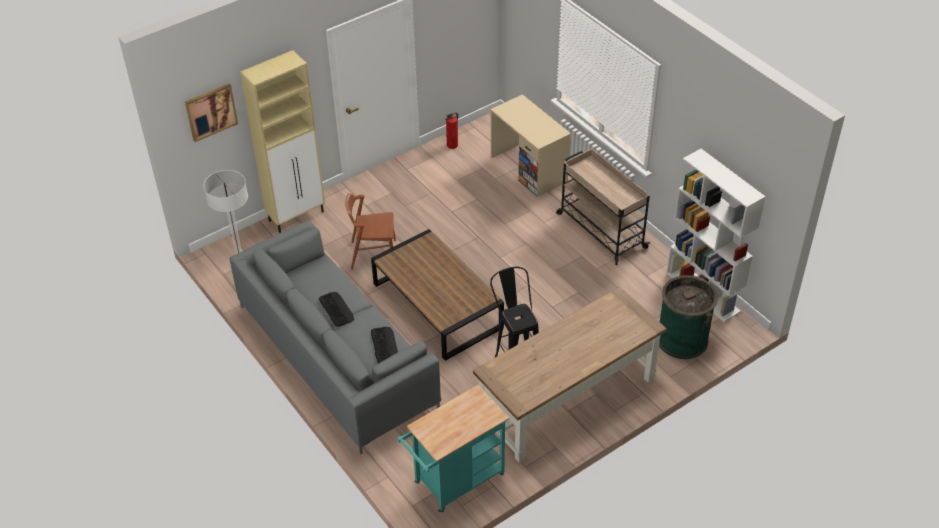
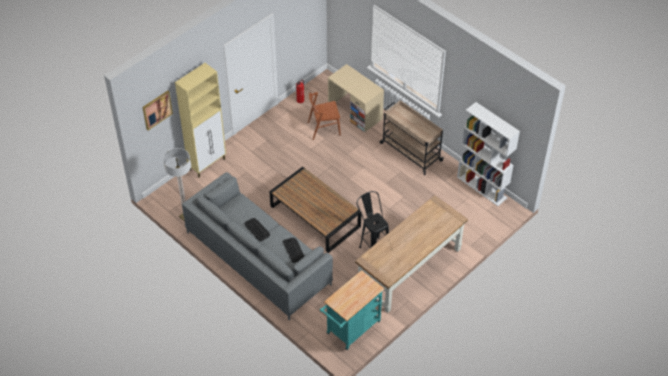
camera: 10 degrees left, 5 degrees up
brown chair [345,193,396,270] -> brown chair moved to [308,92,341,140]
green trash can [659,275,718,359] -> none

